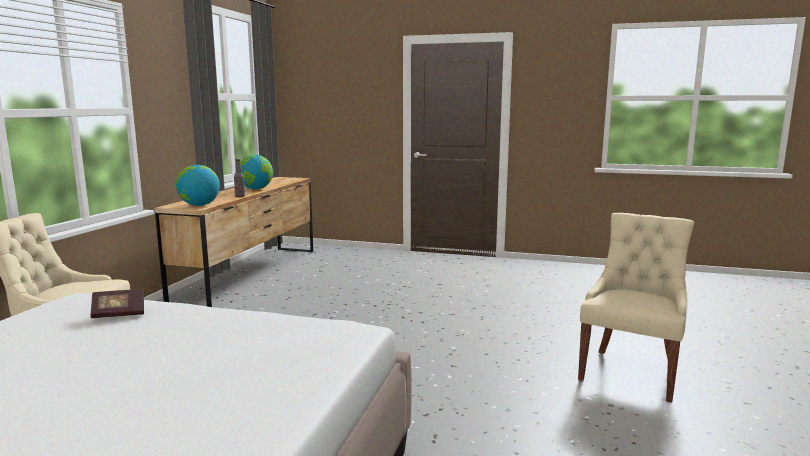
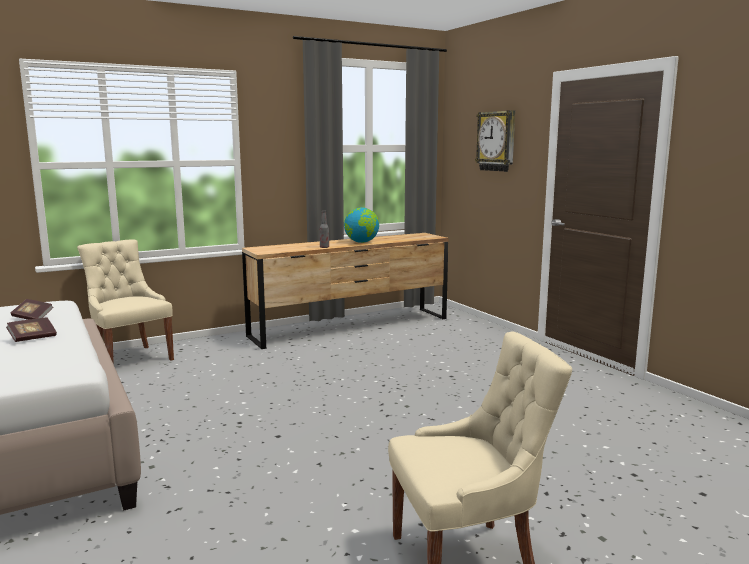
camera: 45 degrees right, 0 degrees up
globe [176,165,220,206] -> none
none -> book [6,317,57,342]
none -> wall clock [475,110,515,172]

